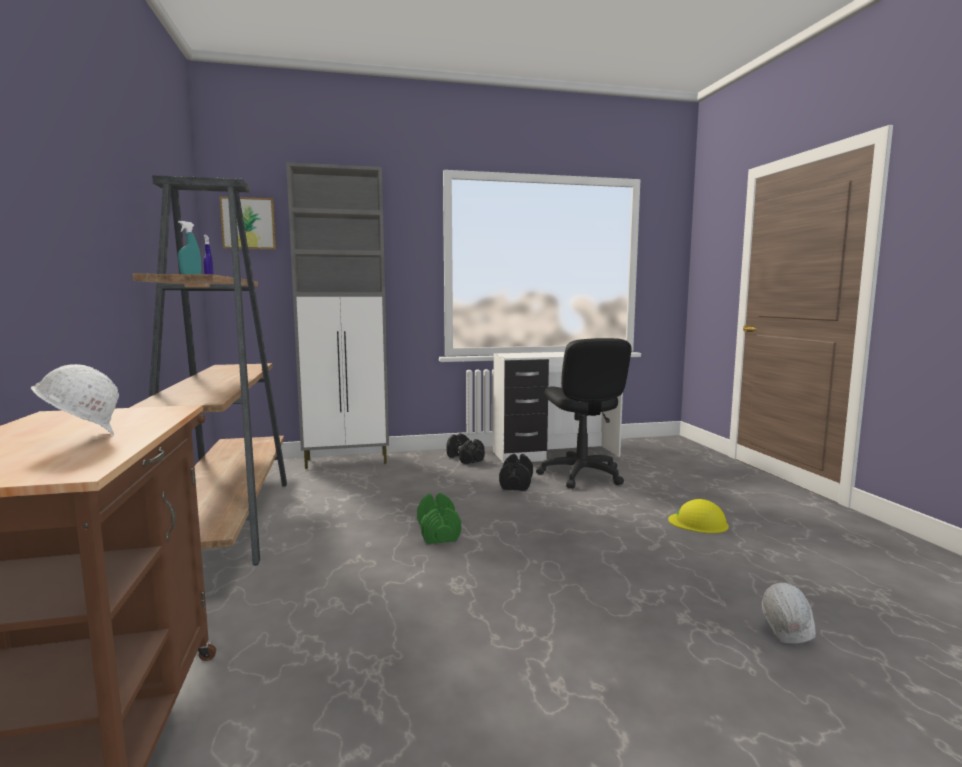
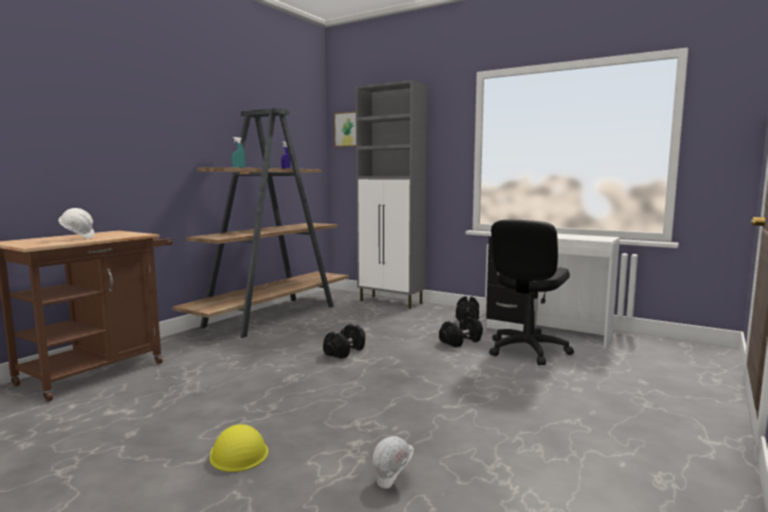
camera: 45 degrees right, 0 degrees up
green dumbbell [417,493,461,544] -> black dumbbell [323,324,365,359]
yellow hard hat [668,499,729,533] -> yellow hard hat moved to [210,424,268,472]

